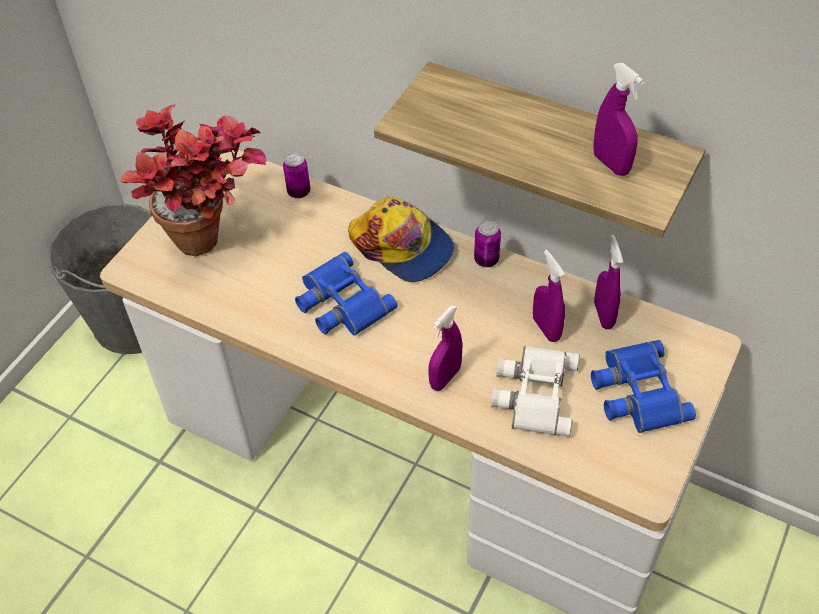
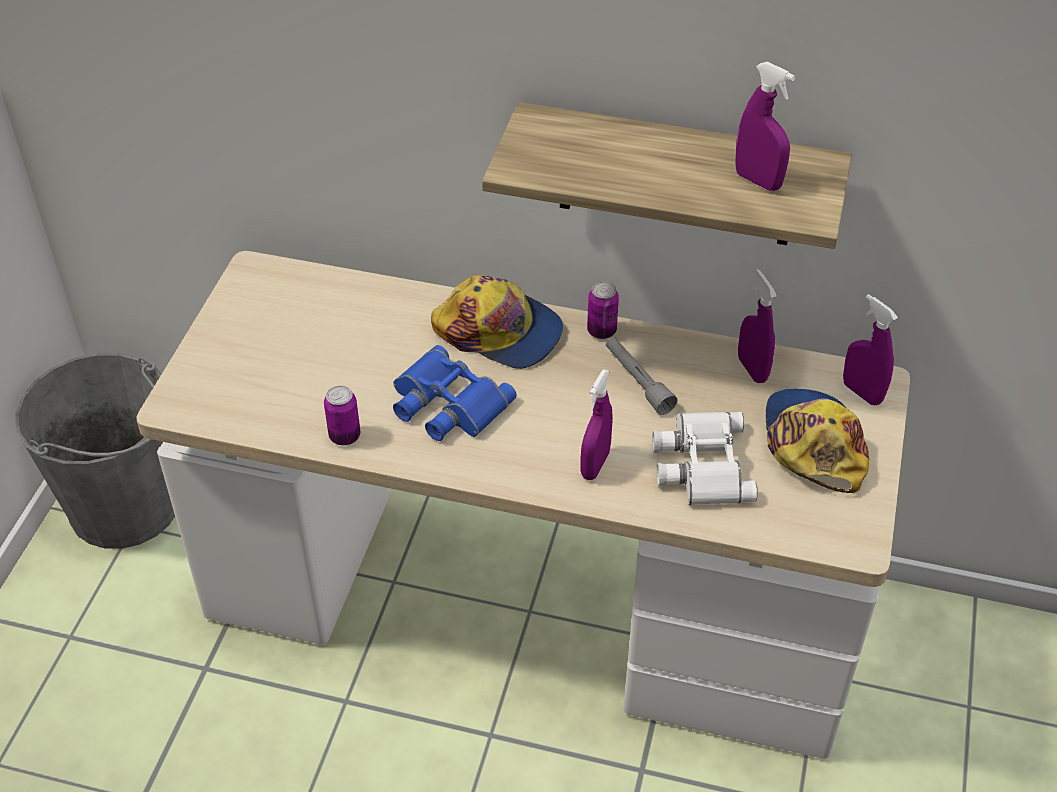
camera: 15 degrees left, 5 degrees down
potted plant [121,104,267,256] -> none
can [283,153,311,198] -> can moved to [324,386,360,445]
purple spray bottle [533,250,565,342] -> purple spray bottle moved to [843,294,898,405]
blue binoculars [591,340,696,433] -> cap [766,389,869,493]
none -> grey flashlight [606,337,678,415]

